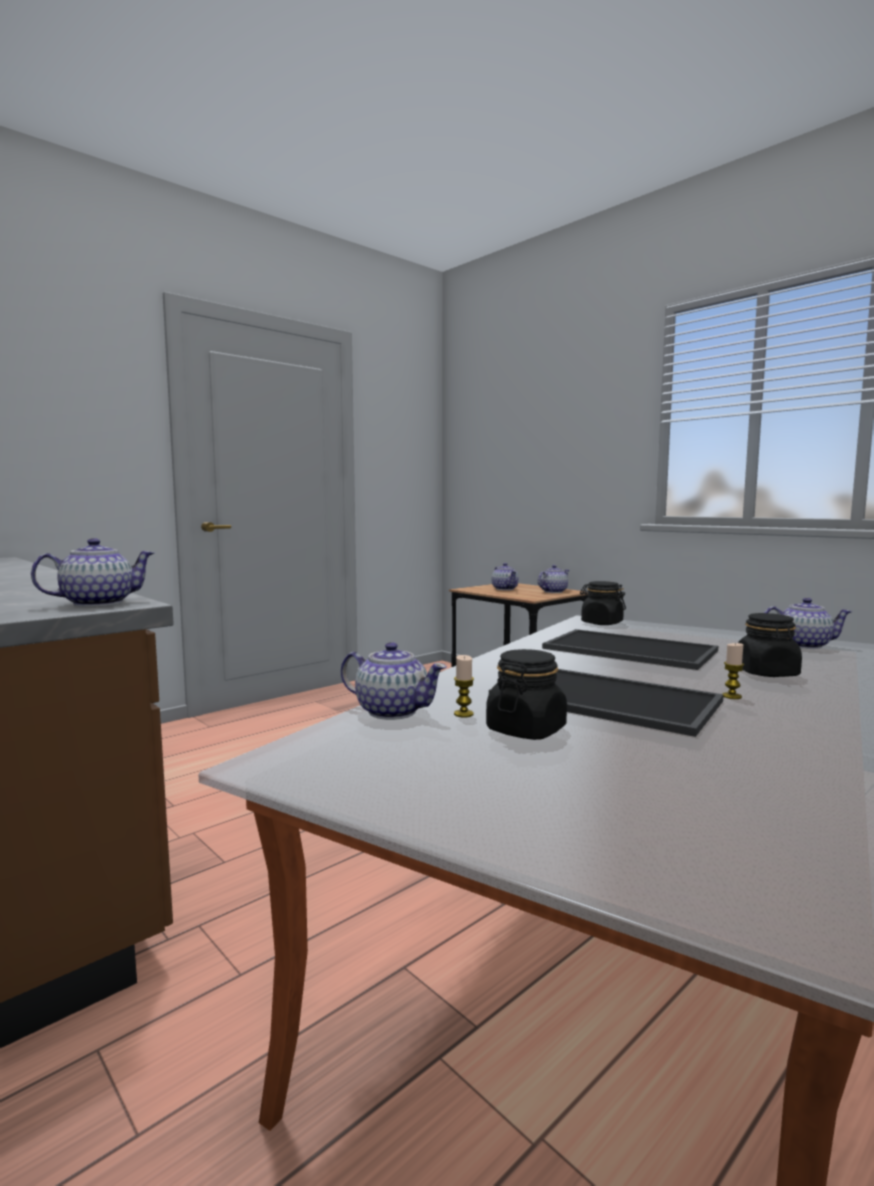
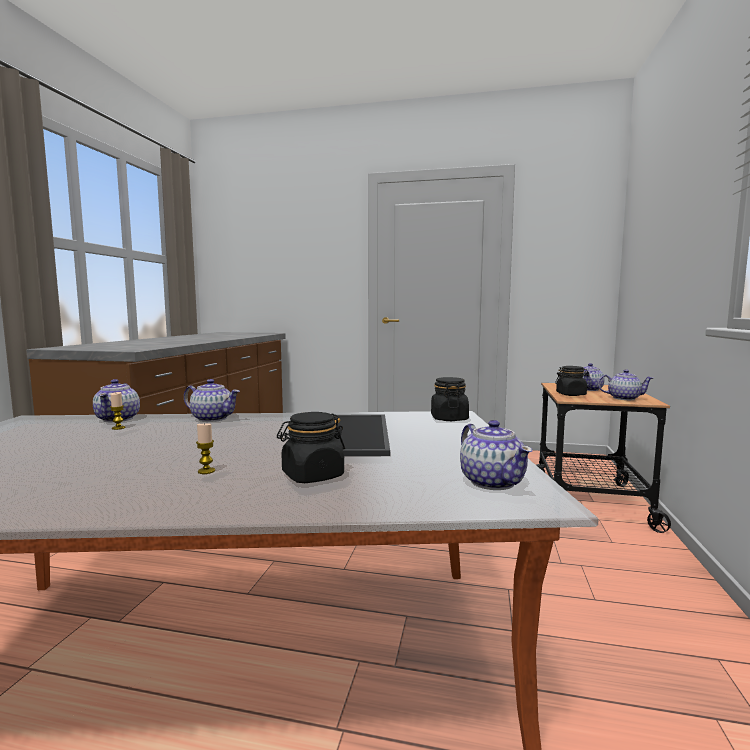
camera: 55 degrees right, 0 degrees up
teapot [31,538,154,607] -> teapot moved to [184,379,240,422]
black jar [486,649,567,740] -> black jar moved to [555,366,589,396]
tray [489,669,724,737] -> none

